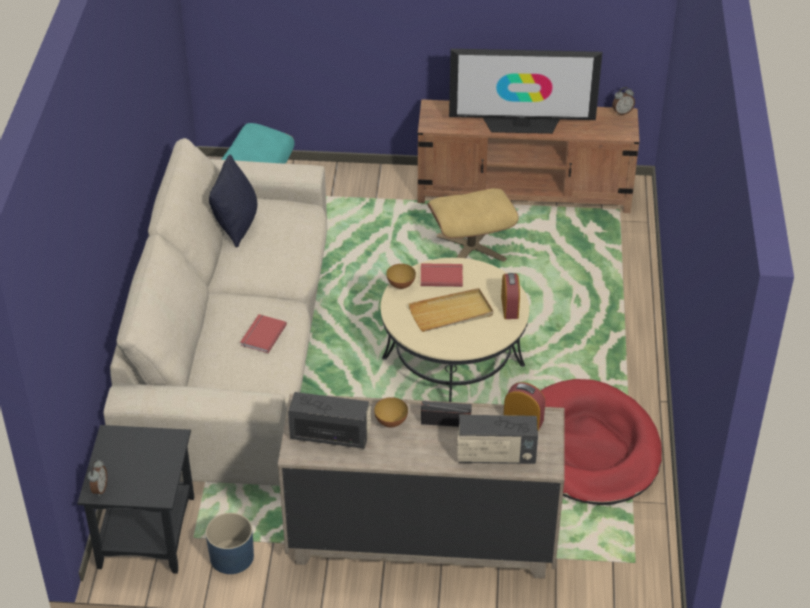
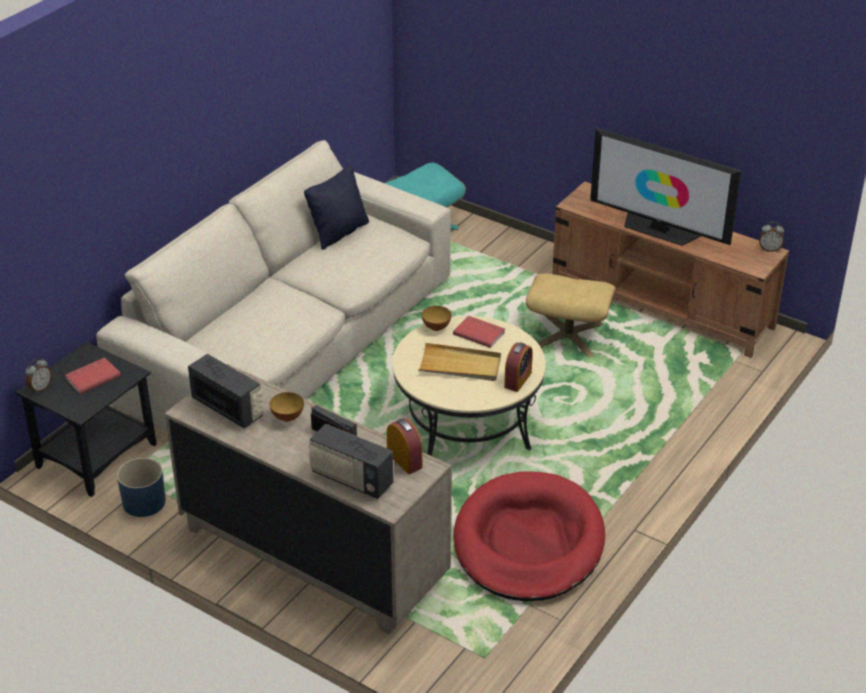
camera: 30 degrees right, 5 degrees down
red book [240,314,287,353] -> red book moved to [65,357,121,394]

